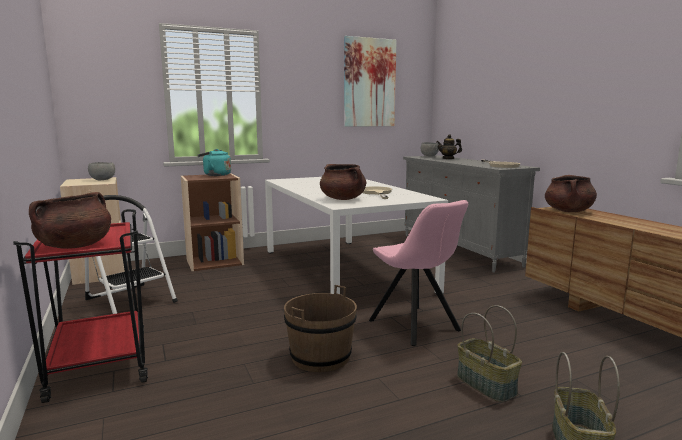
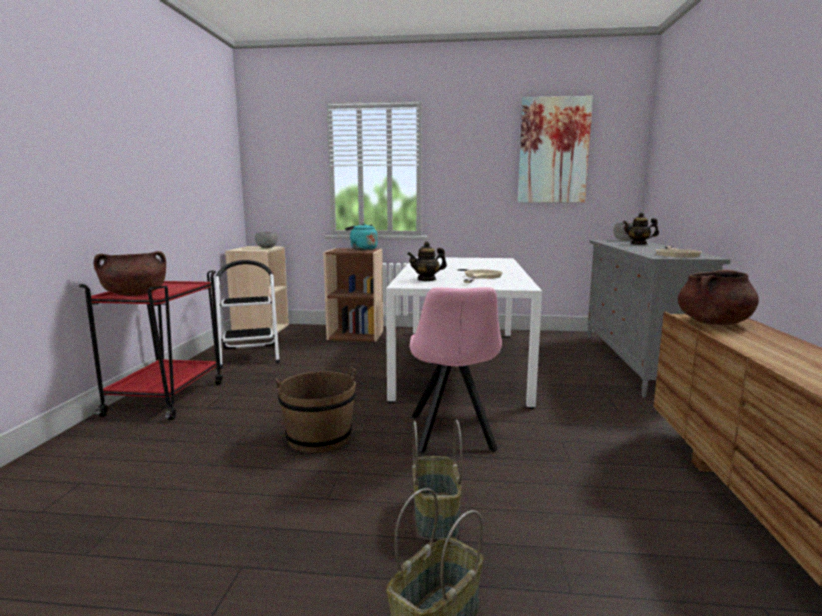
camera: 30 degrees right, 0 degrees up
brown cooking pot [320,164,366,200] -> teapot [407,241,447,281]

